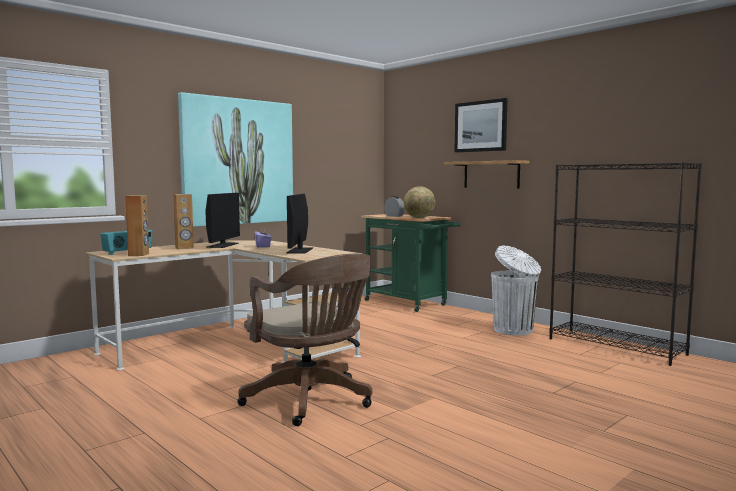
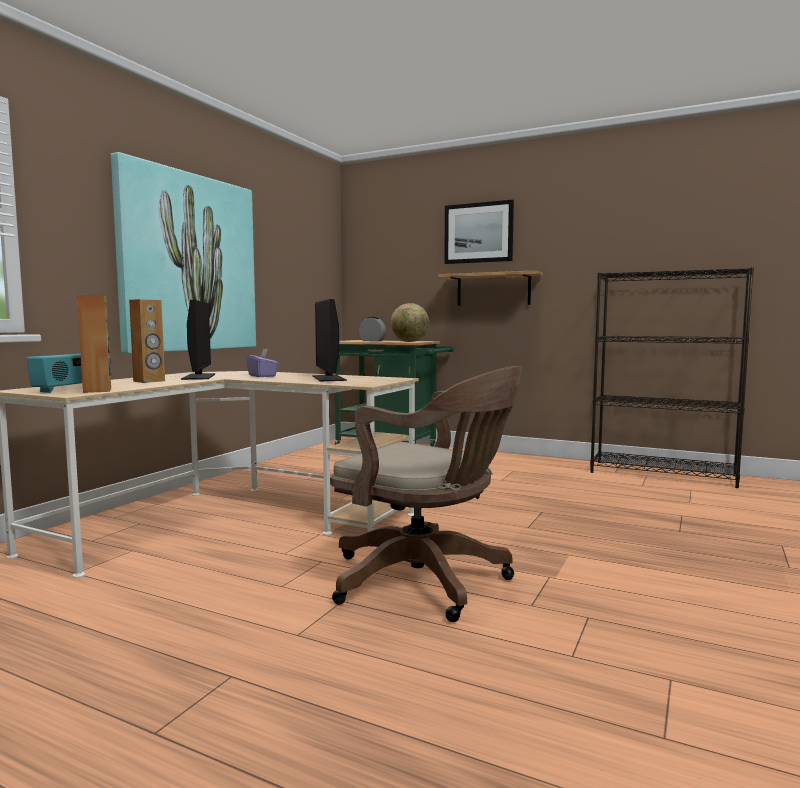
camera: 20 degrees left, 0 degrees up
white trash can [491,245,541,336] -> none

